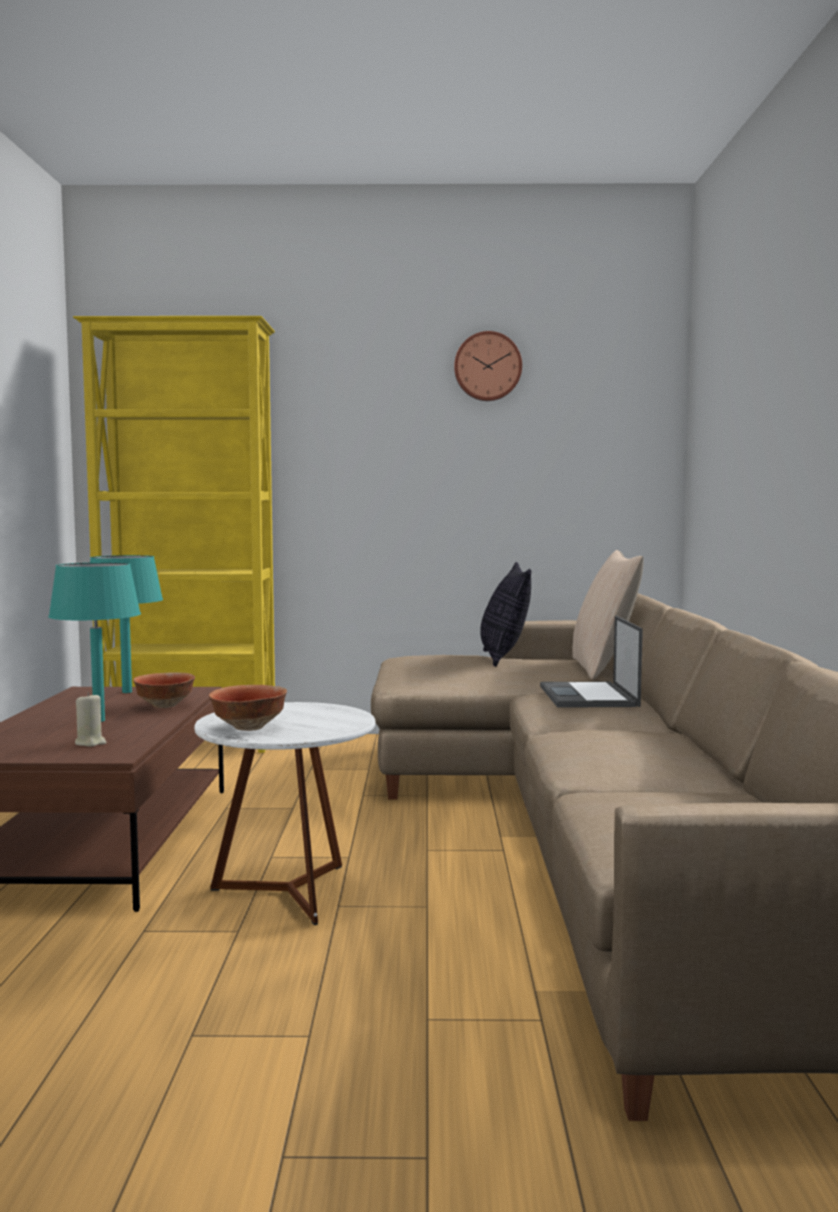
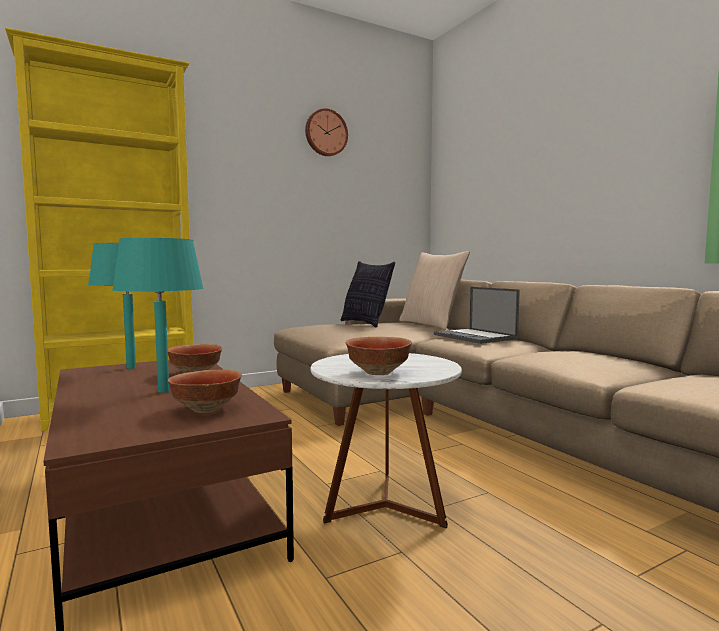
camera: 30 degrees left, 0 degrees up
beige candle [75,692,107,747] -> bowl [168,370,242,413]

